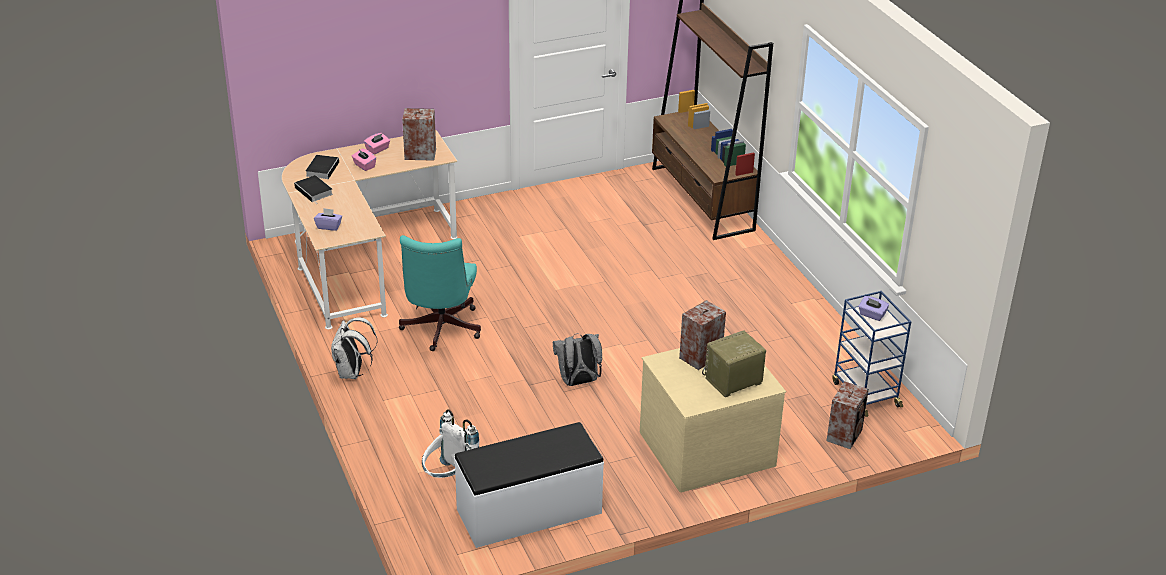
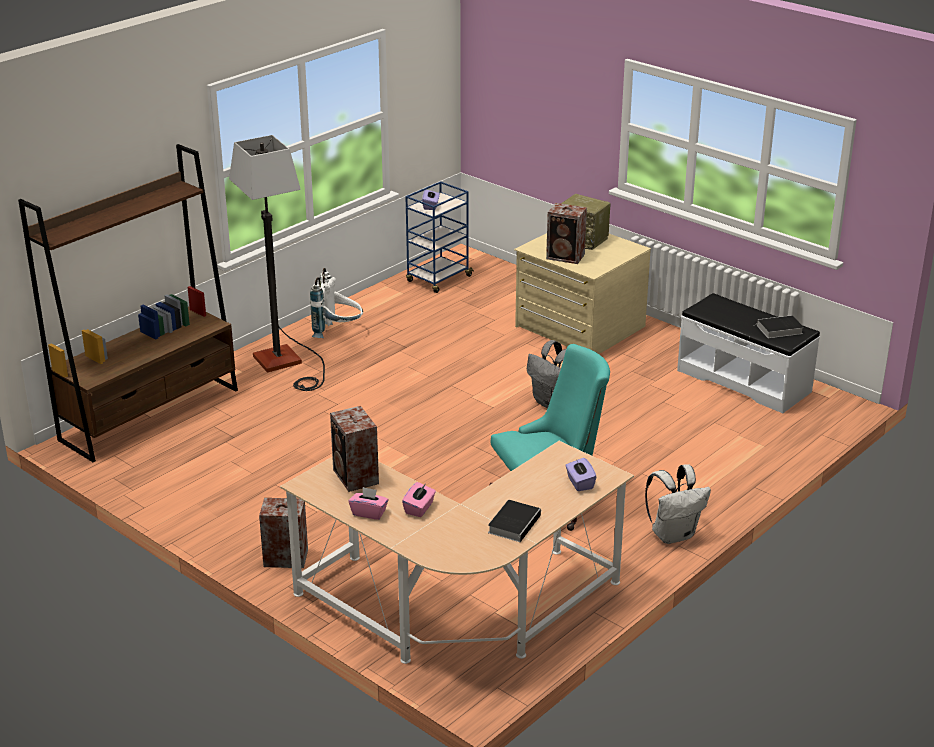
camera: 115 degrees left, 5 degrees down
book [305,155,340,179] -> book moved to [755,315,804,338]
white backpack [422,409,479,478] -> white backpack moved to [310,268,363,338]
speaker [826,381,869,449] -> speaker moved to [259,498,308,568]
none -> floor lamp [229,135,325,391]

